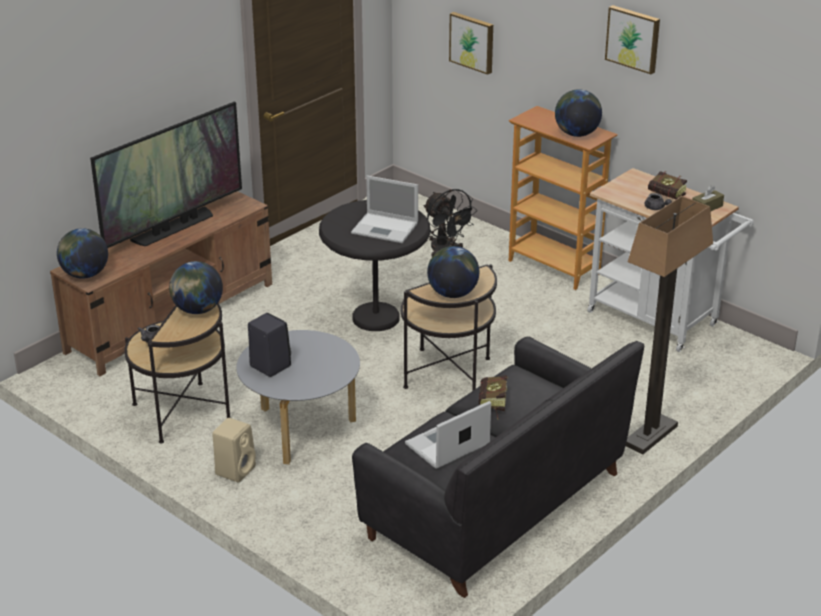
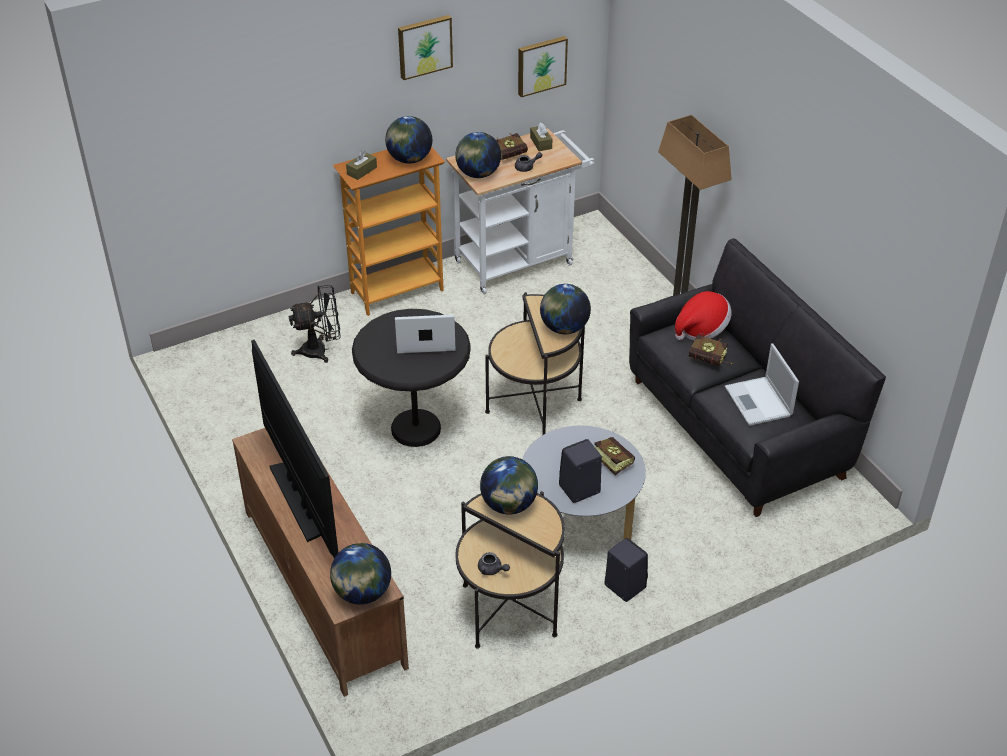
camera: 70 degrees left, 10 degrees up
beige speaker [212,418,256,482] -> black speaker [605,538,648,602]
laptop [351,175,418,243] -> laptop turned 135 degrees counterclockwise [395,315,456,353]
picture [449,12,493,75] -> picture moved to [518,36,568,97]
none -> brown tissue box [346,150,377,180]
none -> globe [455,132,501,178]
none -> book [594,437,635,475]
none -> hat [675,291,732,341]

